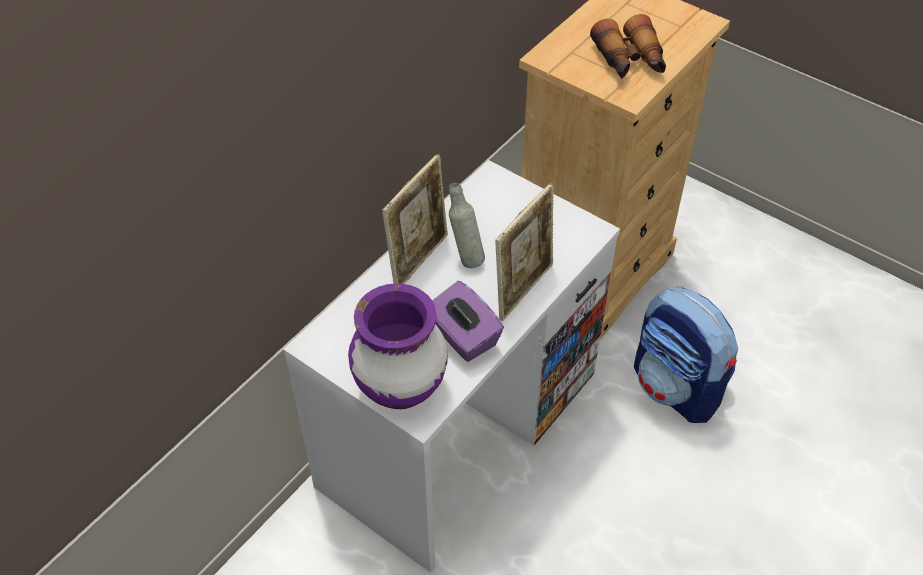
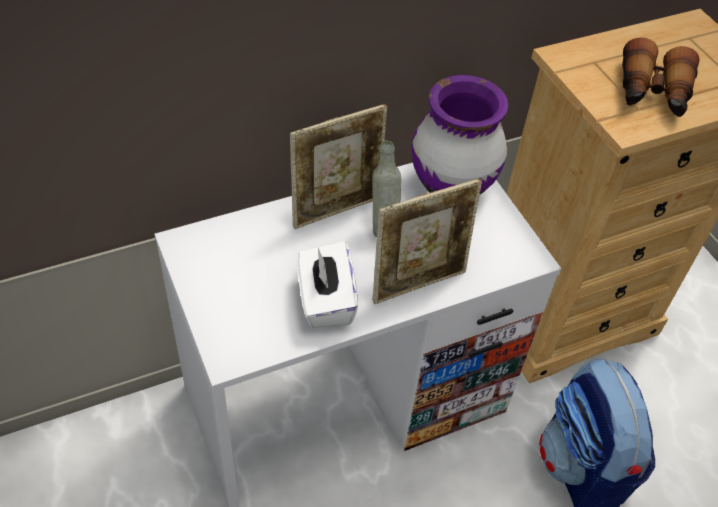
camera: 25 degrees right, 0 degrees up
purple vase [348,283,448,409] -> purple vase moved to [412,75,508,194]
purple tissue box [432,281,504,362] -> white tissue box [297,241,358,328]

